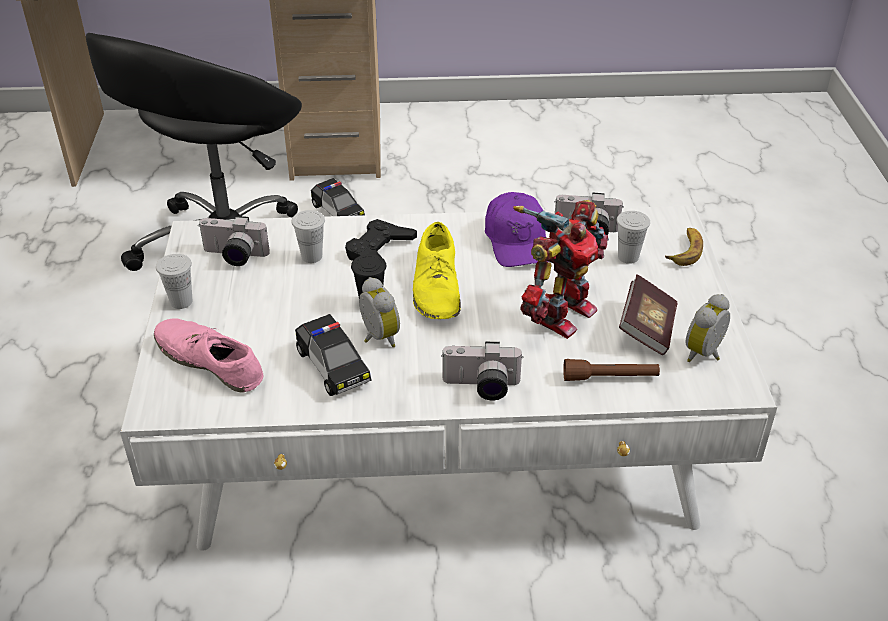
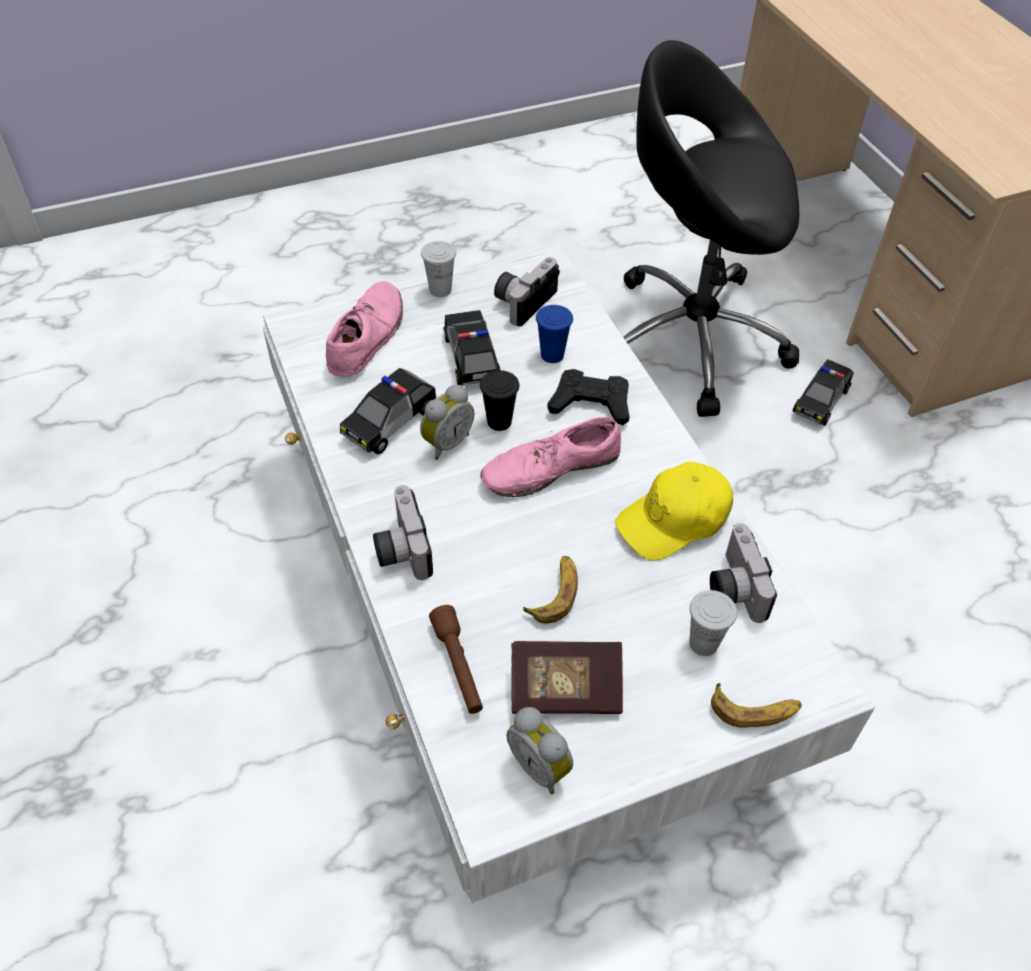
camera: 70 degrees right, 10 degrees up
camera [199,216,270,266] -> camera turned 45 degrees clockwise [494,257,560,326]
white cup [292,210,325,263] -> blue cup [536,305,573,363]
yellow shoe [413,222,461,319] -> pink shoe [480,417,621,497]
purple cap [485,192,549,267] -> yellow cap [615,462,733,561]
toy robot [513,200,609,339] -> banana [523,556,578,624]
alarm clock [685,294,730,362] -> alarm clock turned 150 degrees counterclockwise [506,707,573,794]
none -> toy car [444,310,500,387]

